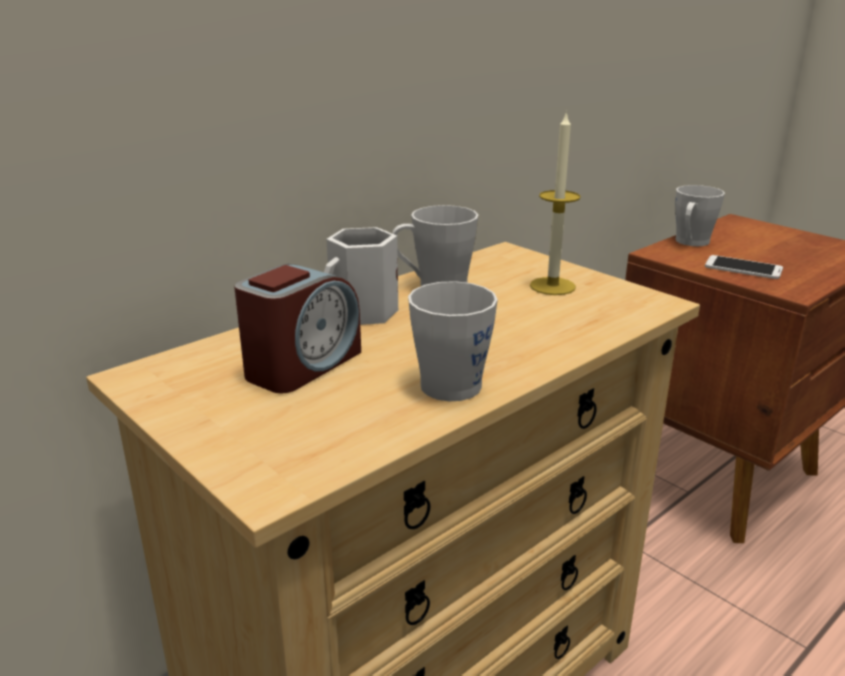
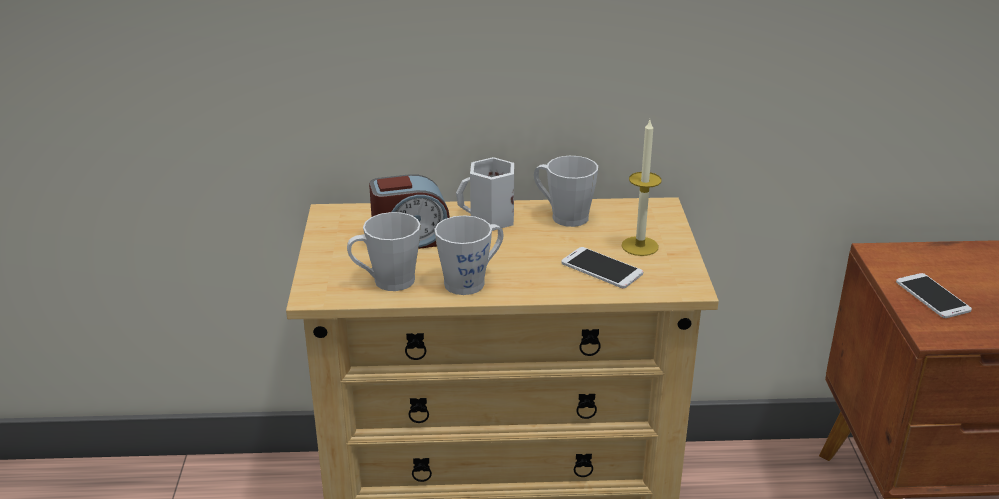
camera: 40 degrees right, 5 degrees up
grey mug [675,185,725,246] -> grey mug moved to [347,212,420,291]
none -> phone [561,247,643,288]

